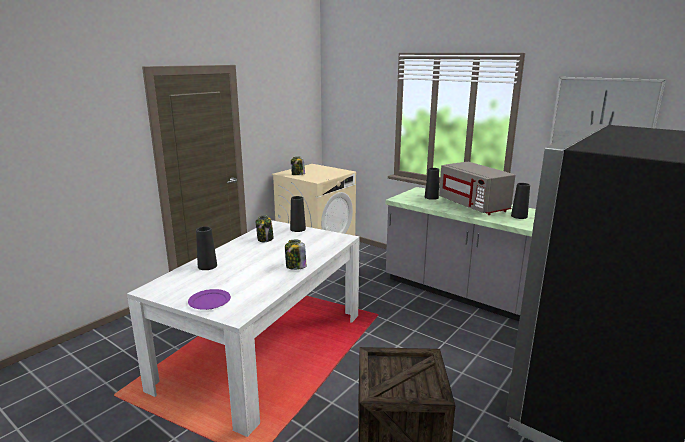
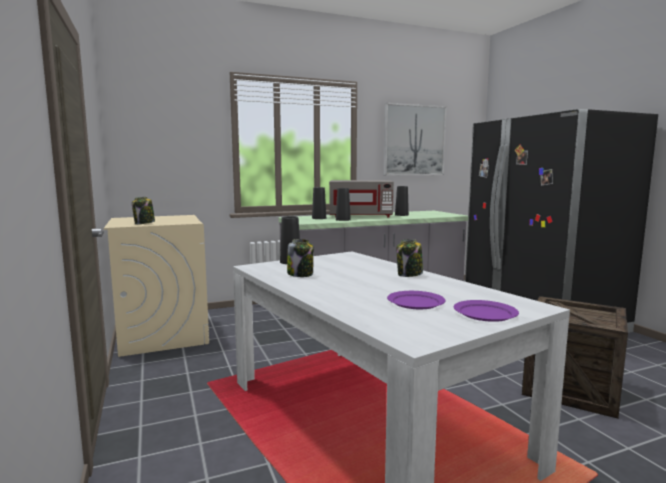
camera: 60 degrees left, 10 degrees down
black vase [196,226,217,270] -> black vase moved to [336,188,351,221]
none -> purple plate [387,291,445,309]

